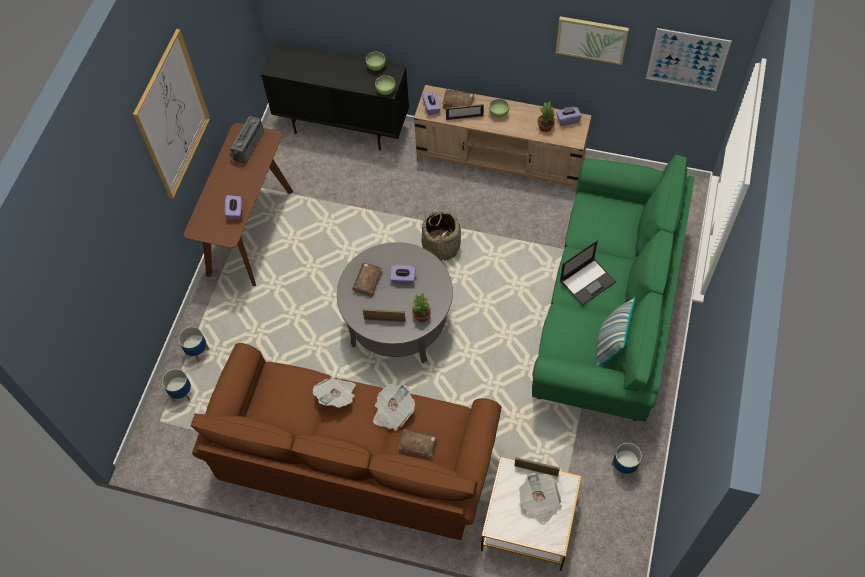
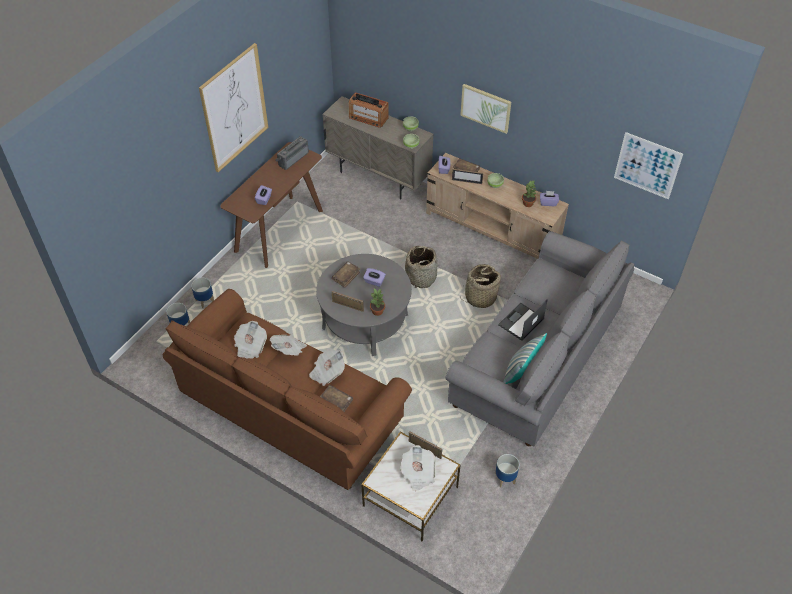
camera: 15 degrees right, 10 degrees down
black cabinet [261,43,409,150] -> beige cabinet [322,96,434,200]
green sofa [532,154,695,422] -> grey sofa [445,231,634,446]
picture [556,16,629,65] -> picture moved to [460,84,511,134]
laptop [560,240,616,306] -> laptop turned 150 degrees clockwise [498,299,548,341]
none -> newspaper [234,321,267,359]
none -> radio [349,92,389,128]
none -> basket [460,264,501,308]

